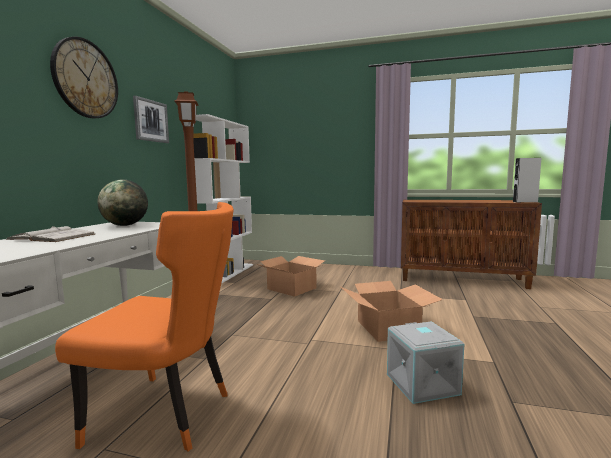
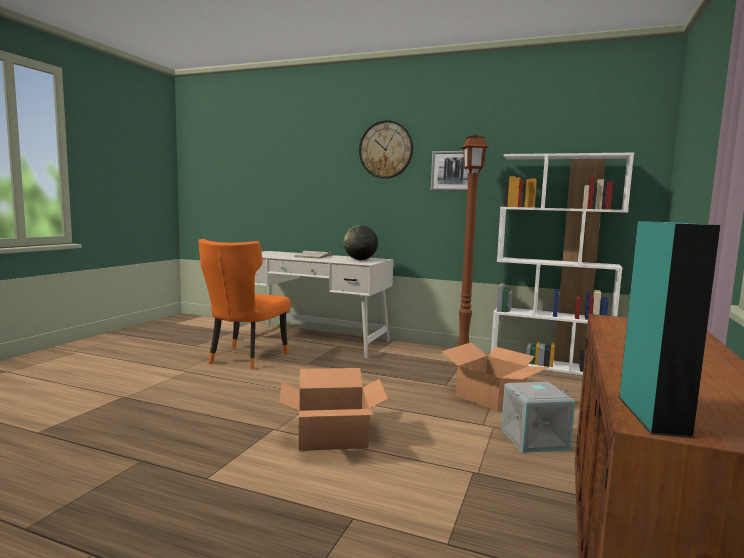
camera: 95 degrees right, 0 degrees up
grey storage box [387,322,464,404] -> grey storage box moved to [501,382,575,453]
grey speaker [513,158,541,203] -> turquoise speaker [618,221,721,438]

